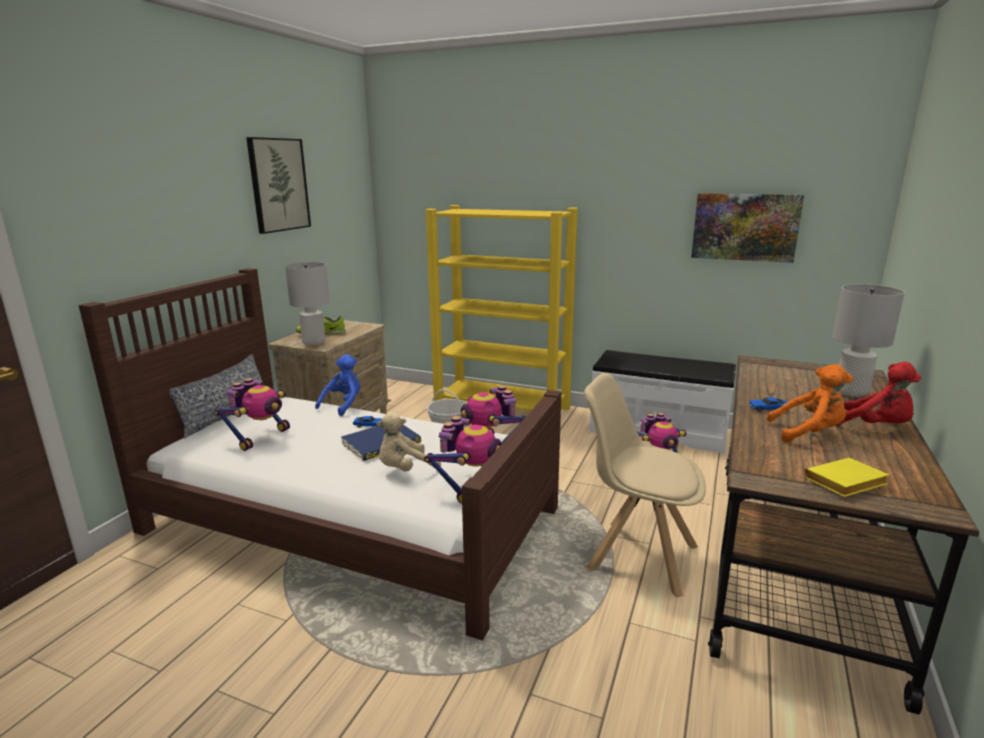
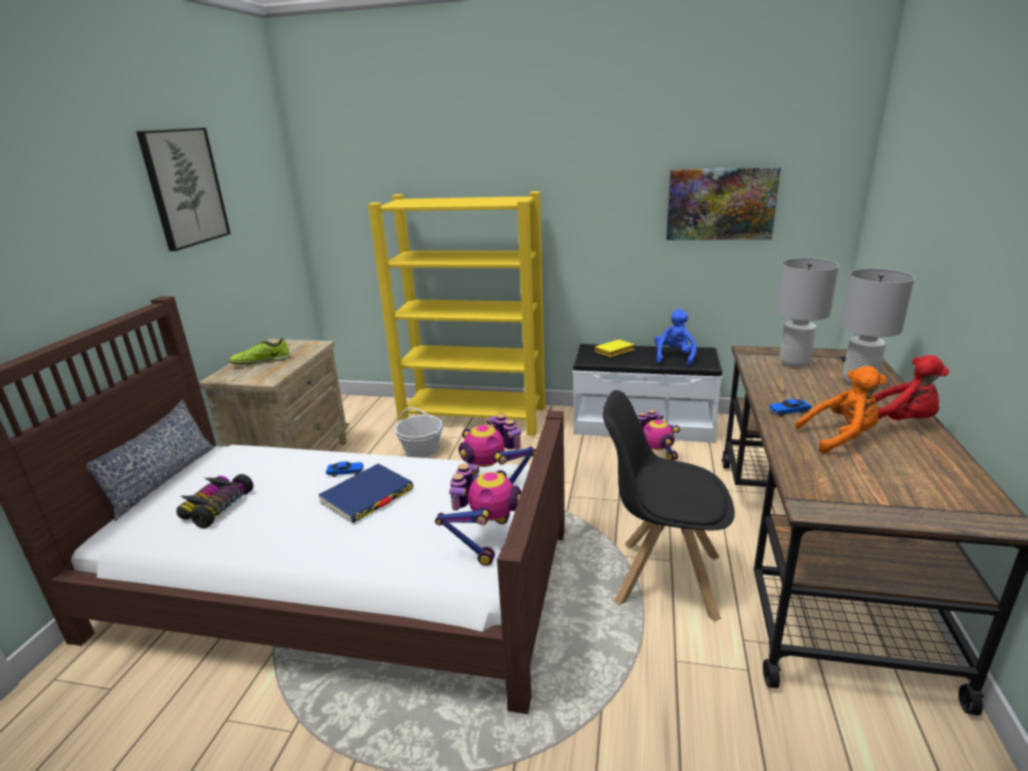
camera: 10 degrees left, 5 degrees up
toy robot [214,378,290,451] -> toy car [176,474,254,528]
grey table lamp [285,262,330,346] -> grey table lamp moved to [775,258,839,367]
blue plush toy [315,354,360,416] -> blue plush toy moved to [654,309,697,366]
beige plush toy [376,412,441,471] -> none
beige chair [584,373,706,597] -> black chair [602,390,735,622]
yellow book [804,458,889,497] -> yellow book moved to [594,340,635,357]

